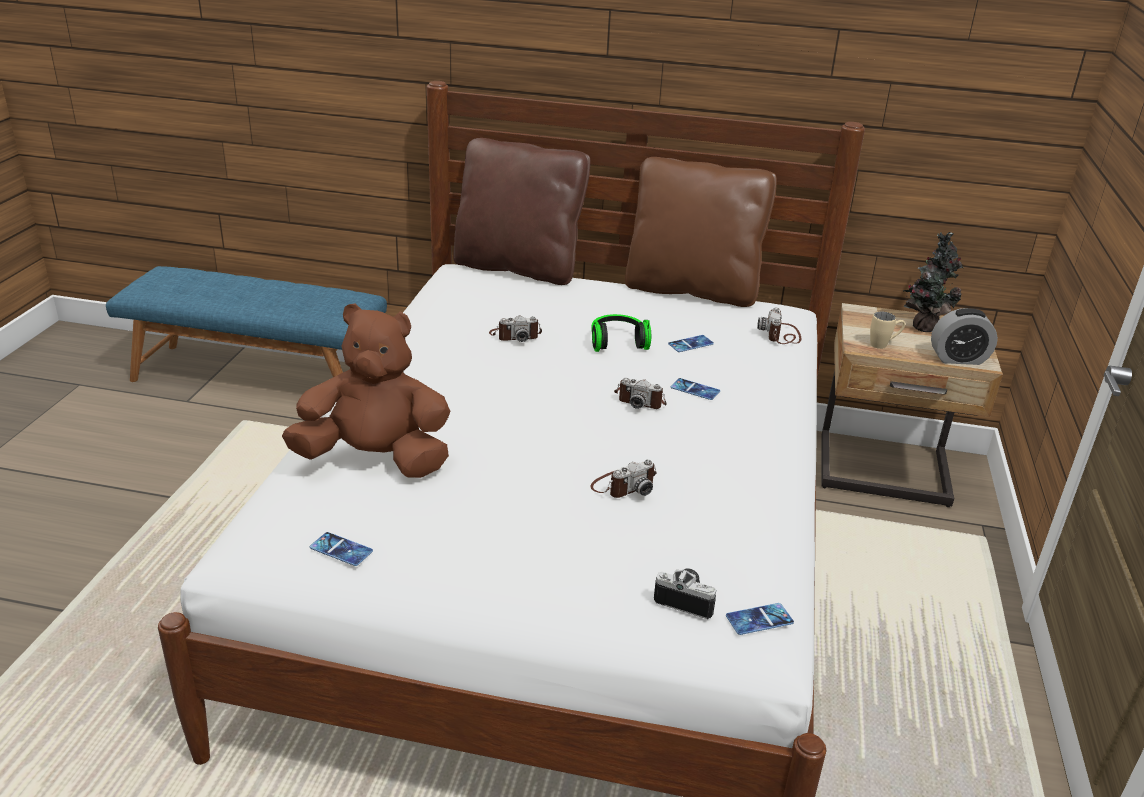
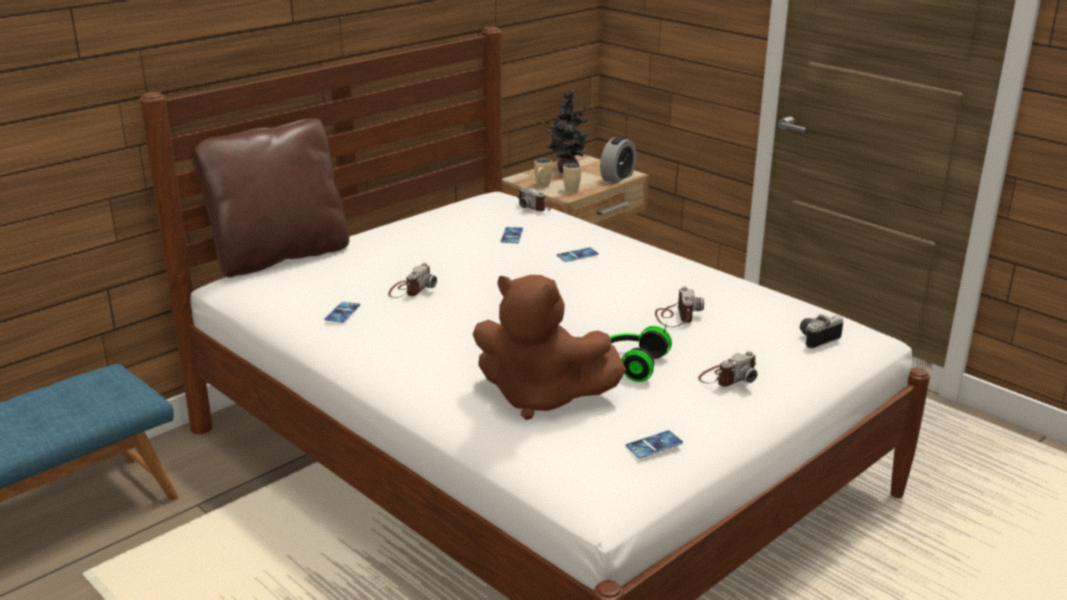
camera: 55 degrees left, 5 degrees down
brown plush toy [282,303,450,478] -> brown plush toy turned 105 degrees counterclockwise [473,275,626,420]
headphones [591,314,651,352] -> headphones moved to [609,323,672,382]
camera [614,378,666,409] -> camera moved to [698,351,757,387]
brown pillow [625,157,777,307] -> none
phone [726,603,794,635] -> phone moved to [324,302,361,323]
none -> beige mug [534,158,552,187]

